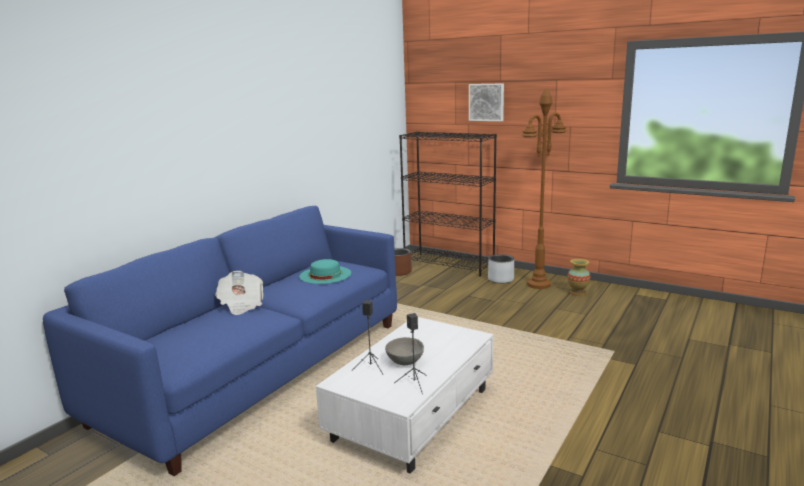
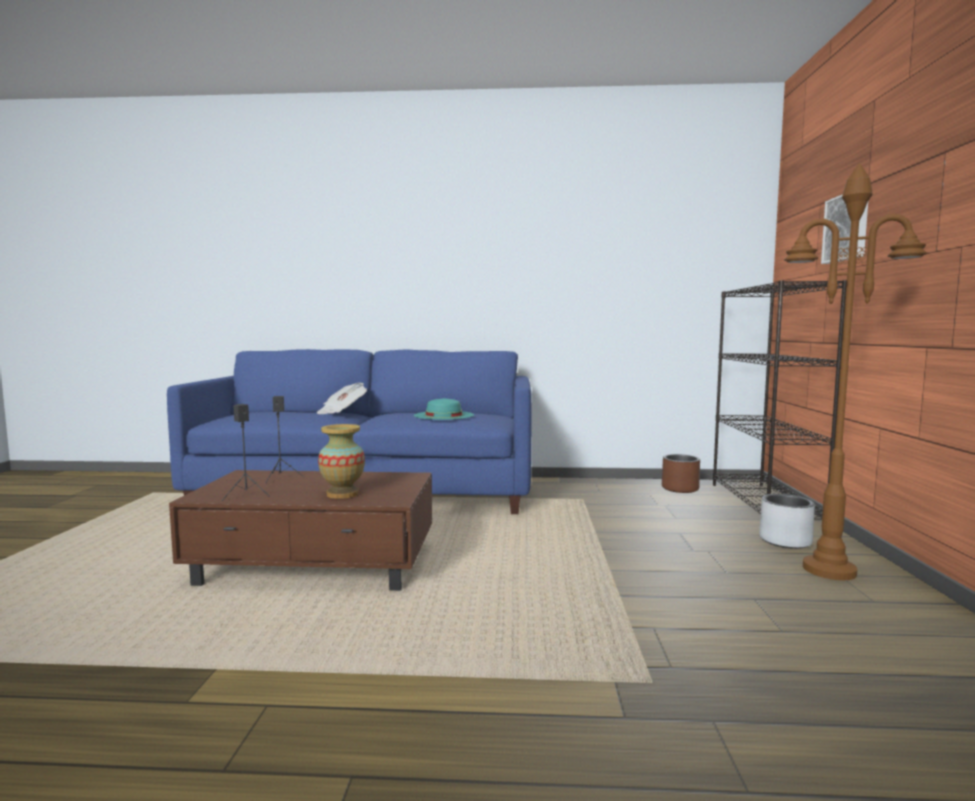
camera: 60 degrees right, 10 degrees down
white coffee table [316,317,493,474] -> brown coffee table [169,470,432,591]
grey bowl [385,337,424,365] -> none
vase [567,259,590,296] -> vase moved to [318,424,365,499]

